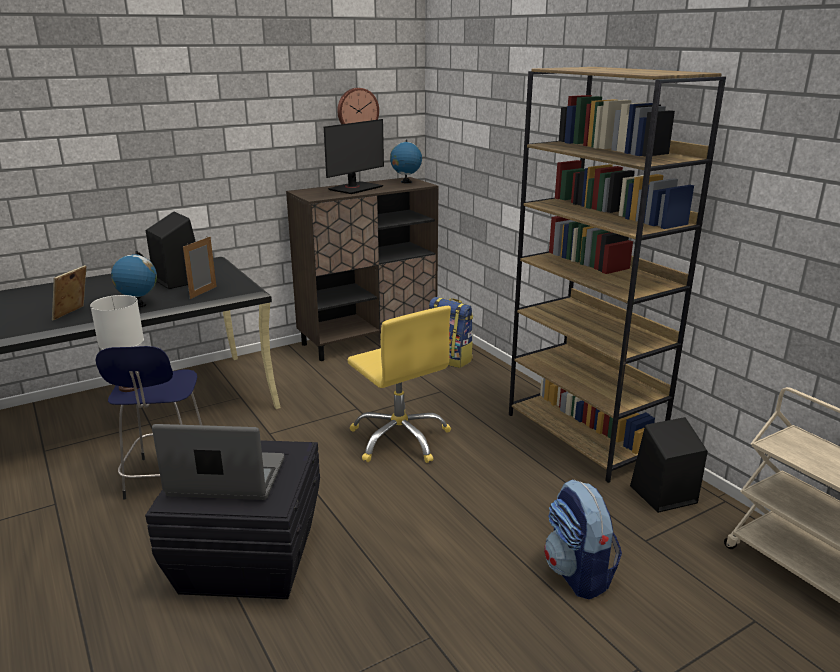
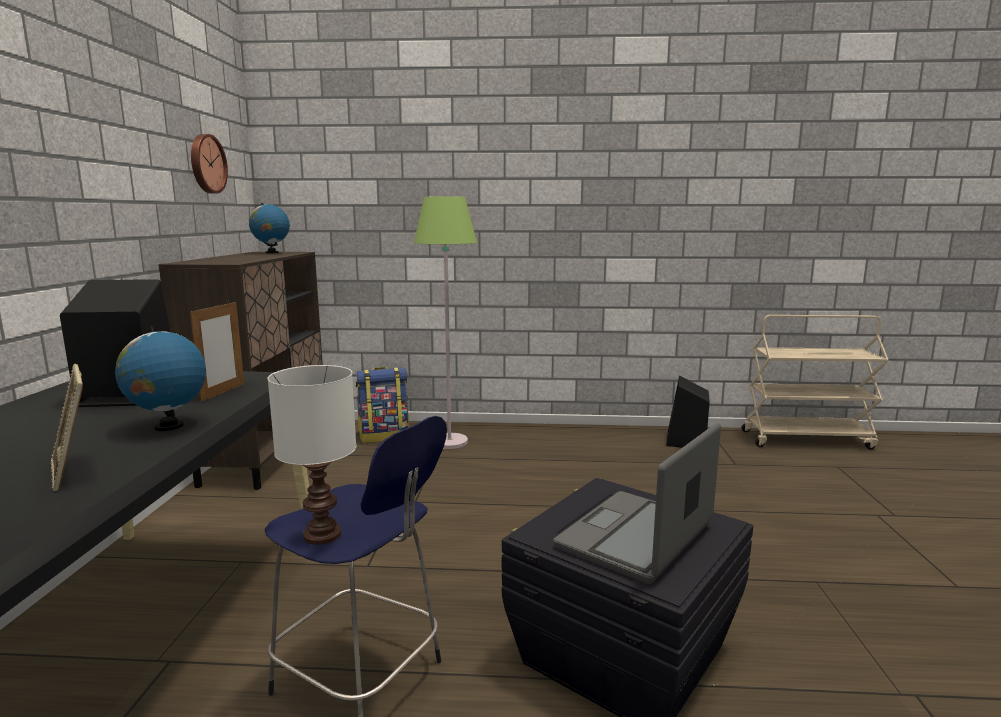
camera: 55 degrees left, 10 degrees down
picture frame [183,237,217,299] -> picture frame turned 135 degrees counterclockwise [190,300,244,402]
monitor [324,119,384,194] -> none
yellow office chair [347,306,451,463] -> none
brown bookcase [509,67,726,483] -> none
backpack [544,479,622,599] -> none
none -> green floor lamp [414,196,477,449]

